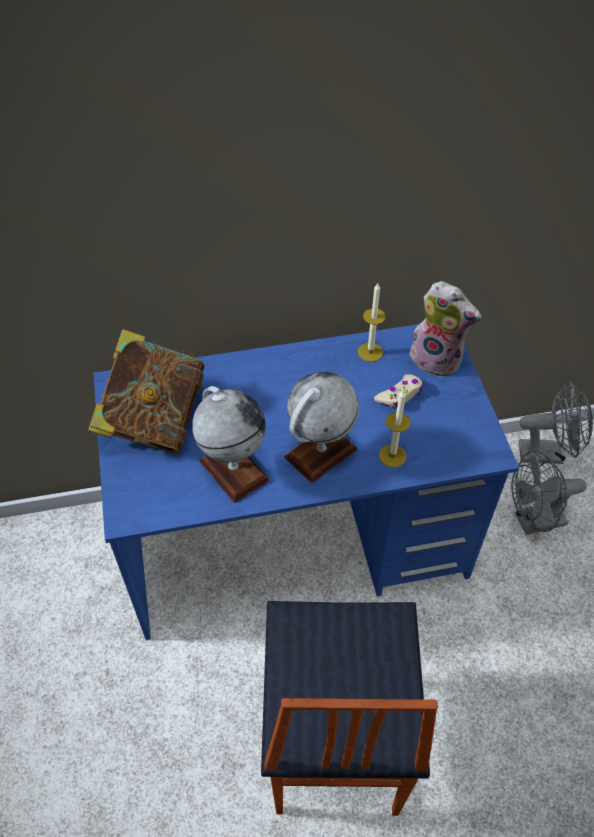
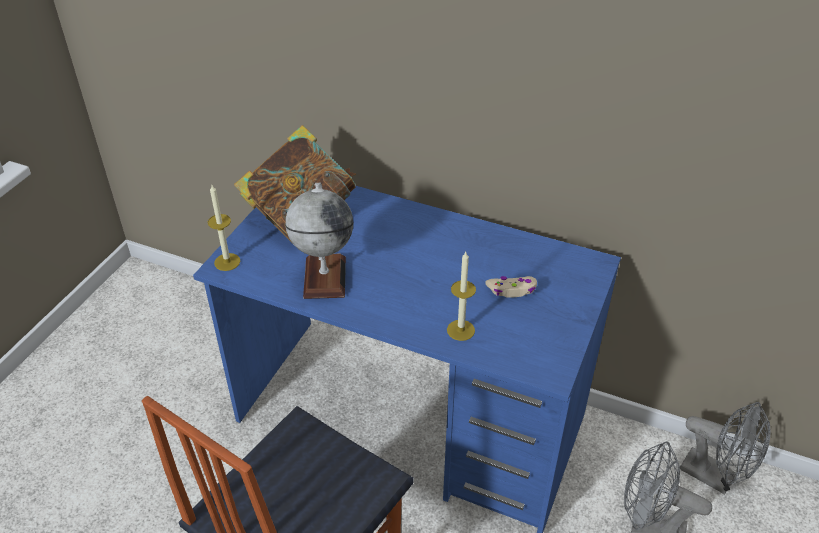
camera: 35 degrees right, 10 degrees down
globe [284,372,359,483] -> none
candle [358,283,386,362] -> candle moved to [208,185,241,271]
plush toy [407,281,481,378] -> none

